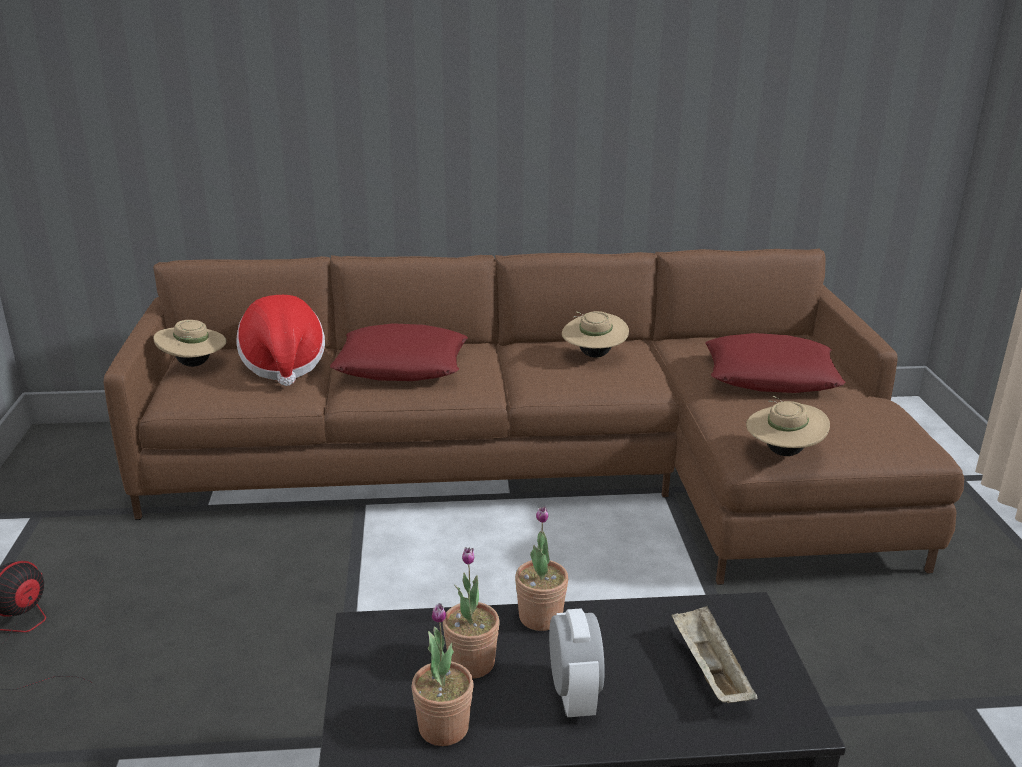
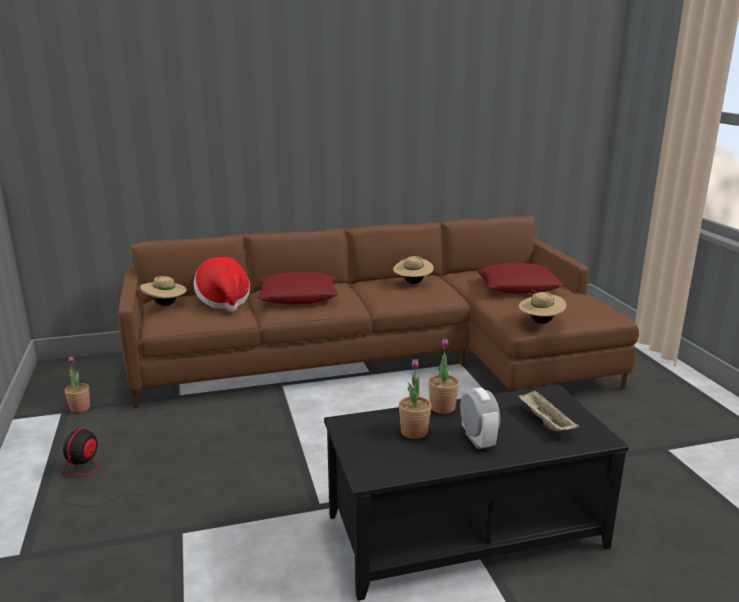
camera: 10 degrees left, 5 degrees down
potted plant [412,603,474,746] -> potted plant moved to [65,356,90,413]

